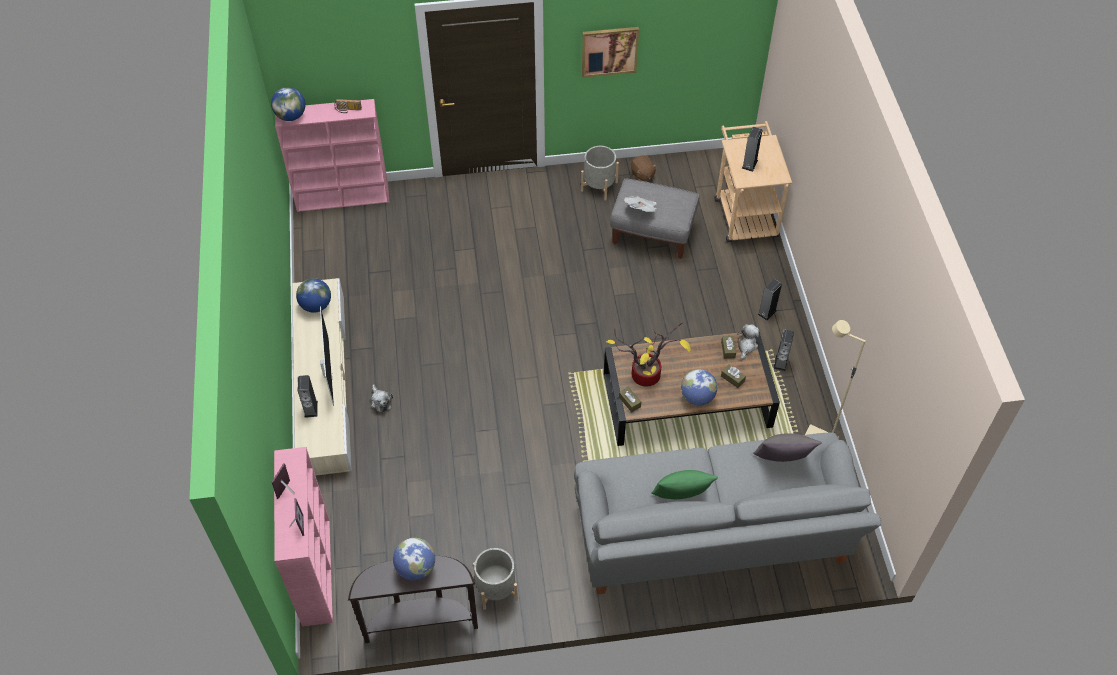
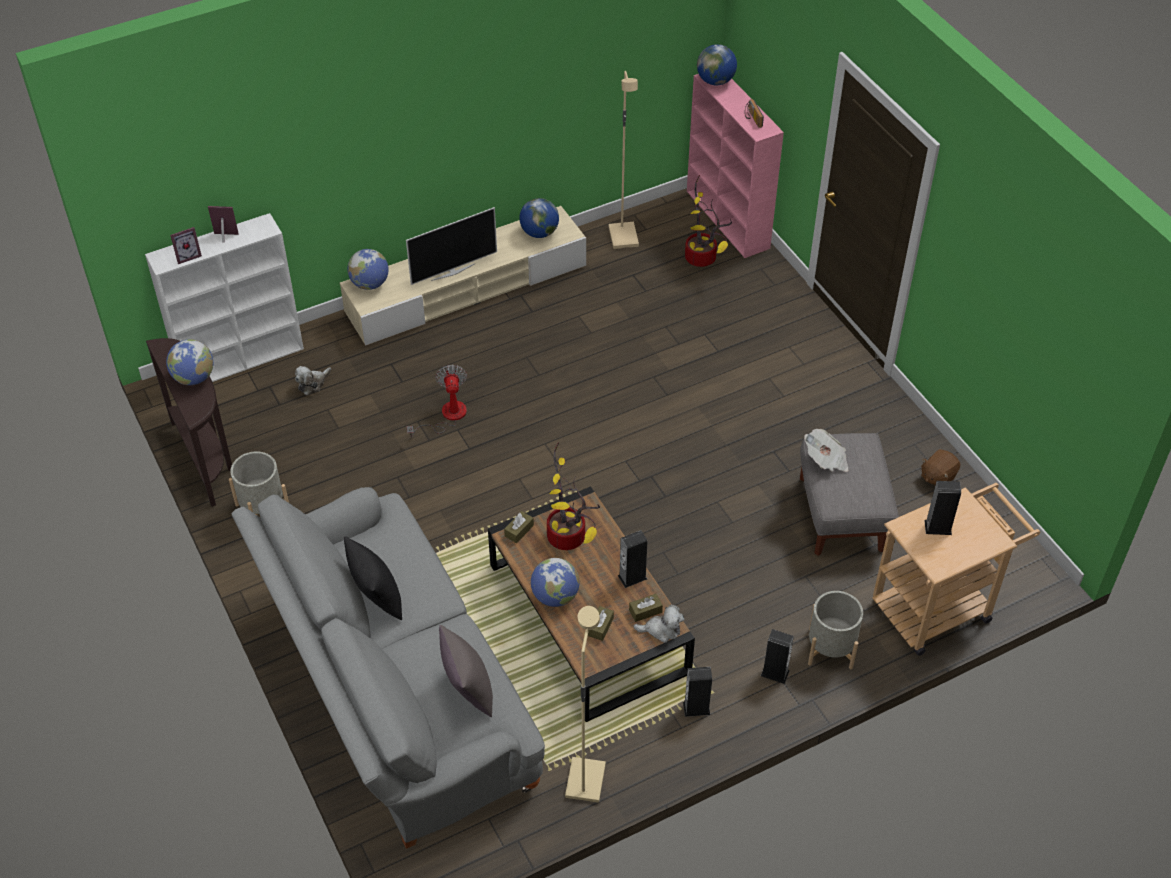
camera: 70 degrees right, 5 degrees down
pink bookcase [274,447,333,627] -> white bookcase [145,213,304,382]
speaker [298,375,318,418] -> speaker moved to [618,530,647,588]
plush toy [371,384,393,413] -> plush toy moved to [295,366,331,395]
grey planter [581,146,619,201] -> grey planter moved to [808,591,863,669]
picture [582,27,639,78] -> none
green pillow [651,470,718,499] -> black pillow [344,536,402,620]
none -> globe [347,249,389,290]
none -> fan [406,364,467,437]
none -> beige floor lamp [608,71,639,249]
none -> potted plant [685,175,732,267]

